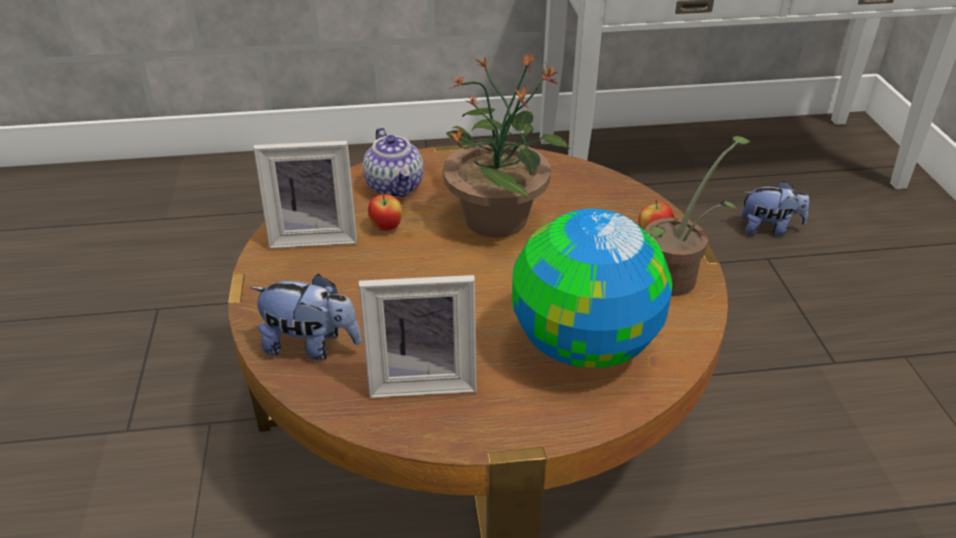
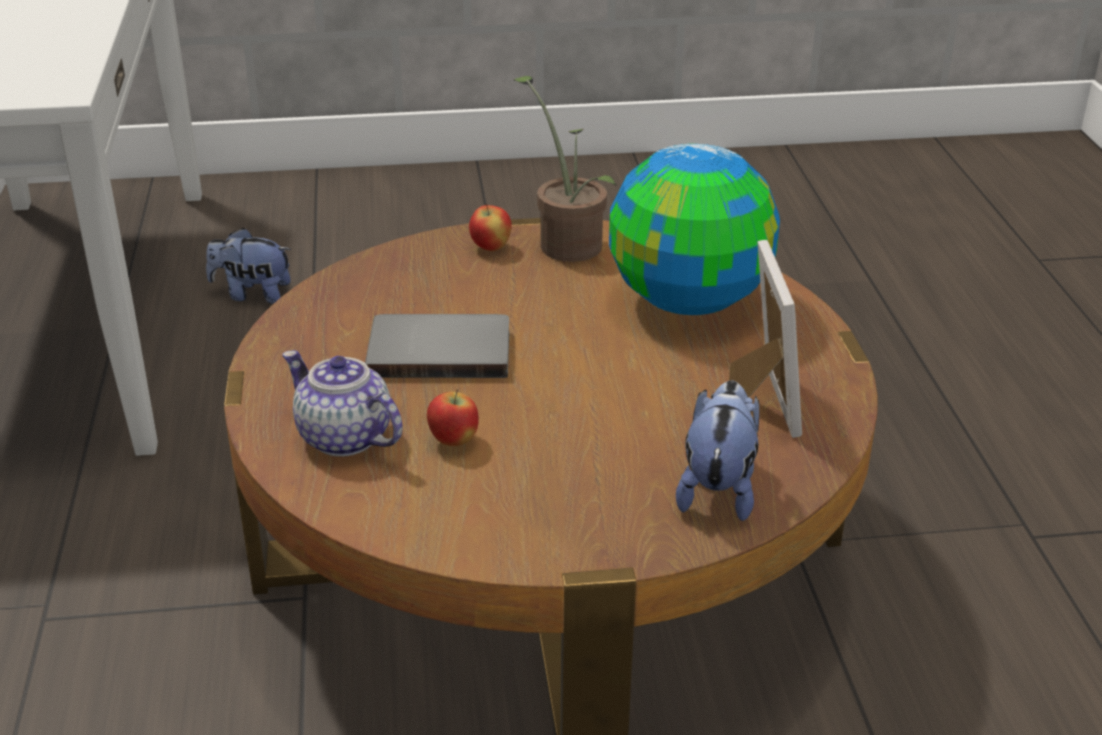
camera: 90 degrees left, 5 degrees down
picture frame [253,141,357,248] -> none
teapot [363,128,424,197] -> teapot turned 120 degrees counterclockwise [282,350,403,457]
potted plant [443,52,569,238] -> grey book [365,314,509,378]
plush toy [742,181,809,236] -> plush toy turned 90 degrees counterclockwise [206,228,291,304]

